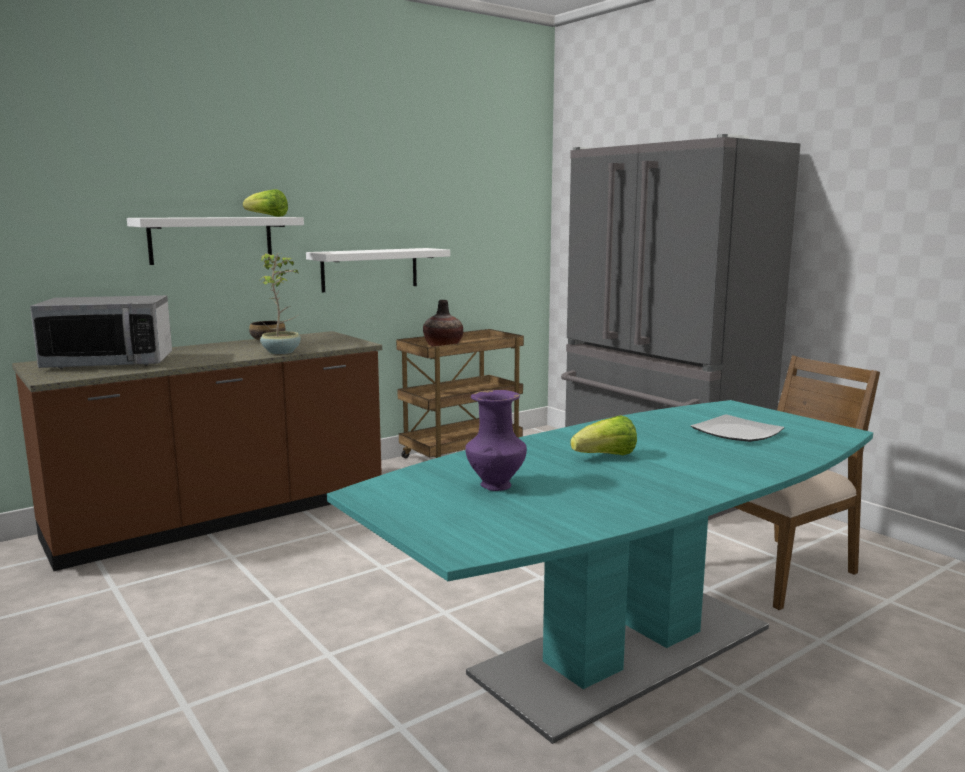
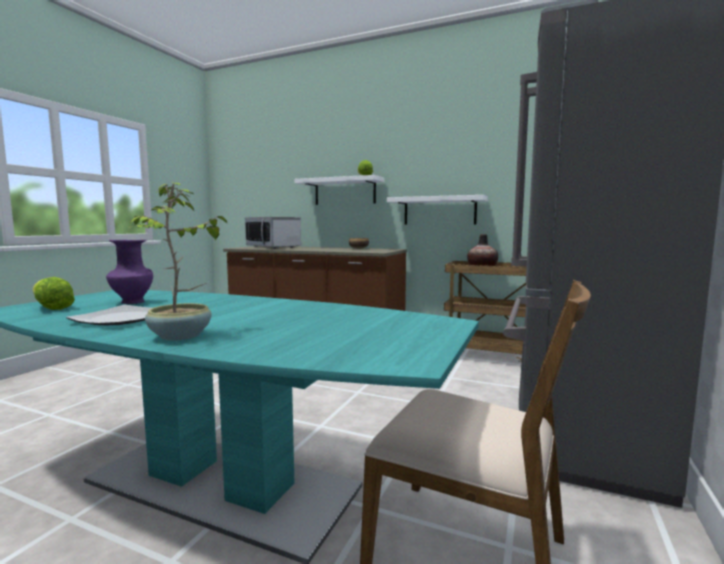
camera: 60 degrees right, 5 degrees down
potted plant [259,253,301,354] -> potted plant moved to [129,182,228,341]
lettuce [570,415,637,455] -> lettuce moved to [33,277,75,310]
plate [691,414,785,442] -> plate moved to [66,305,152,325]

